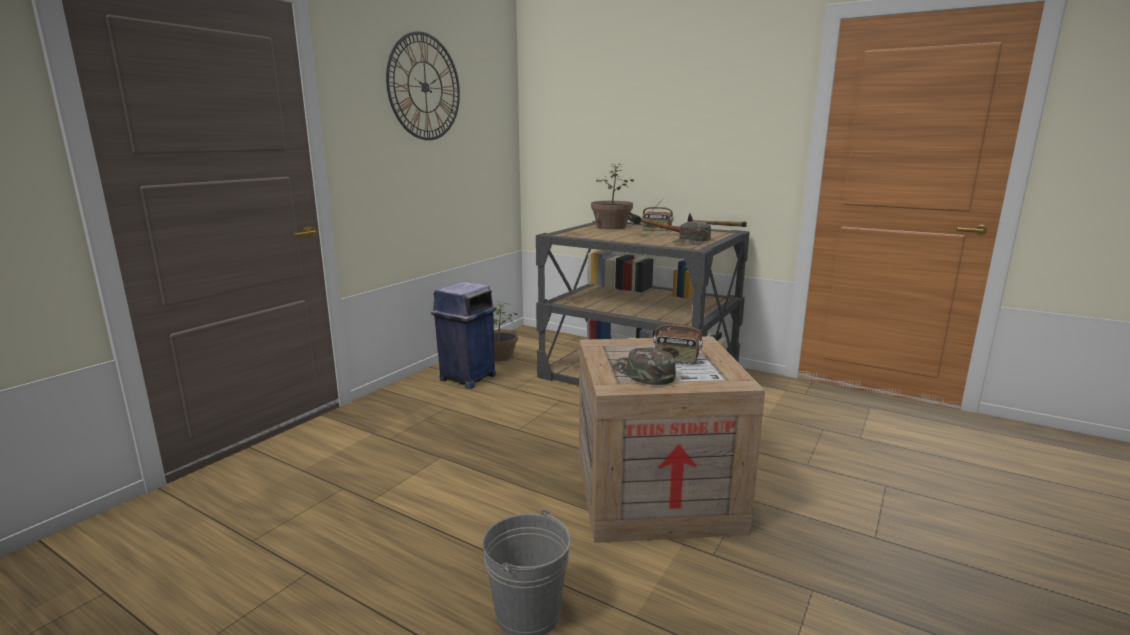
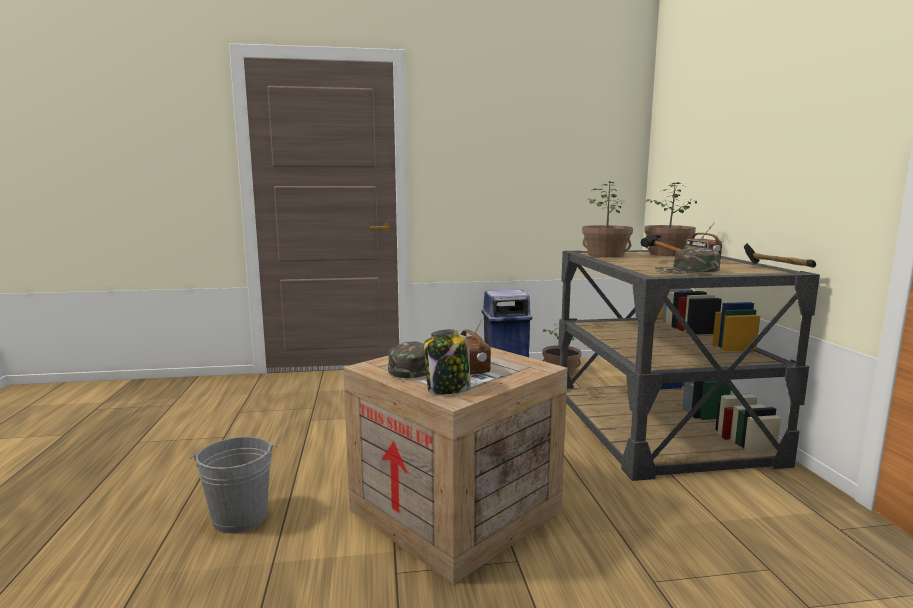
camera: 50 degrees right, 5 degrees down
wall clock [386,31,460,140] -> none
none -> jar [424,329,471,395]
none -> potted plant [582,181,633,257]

